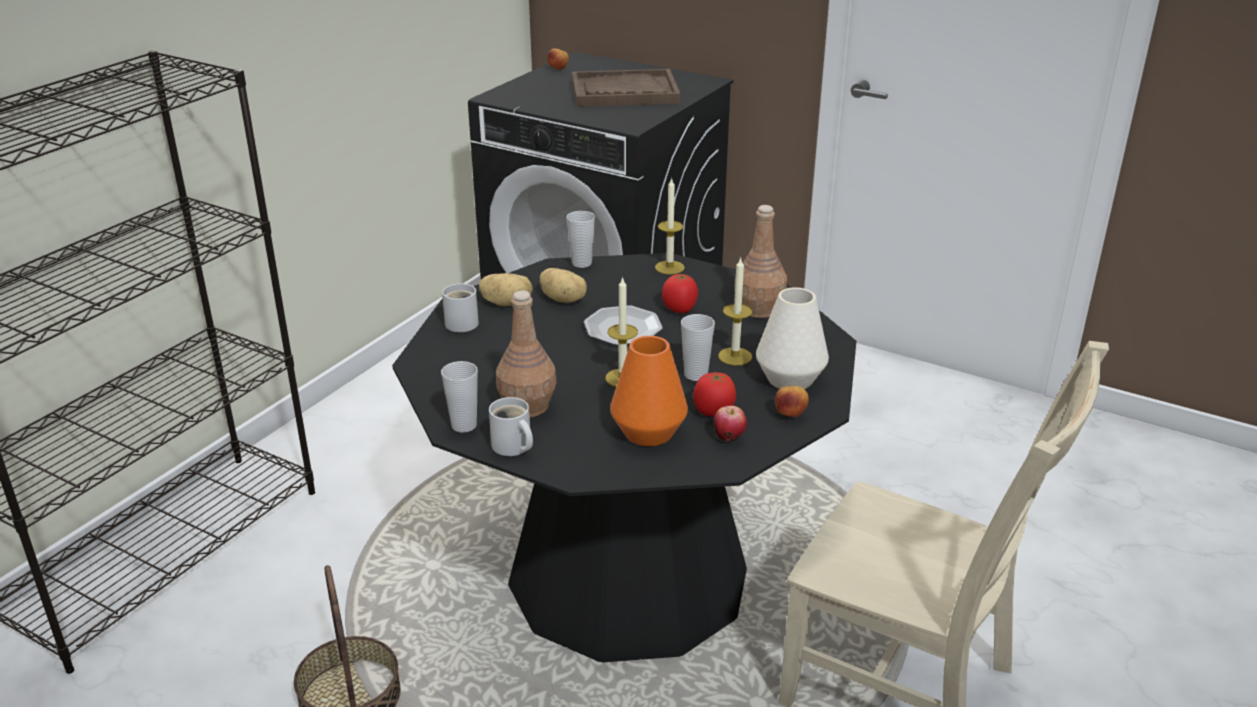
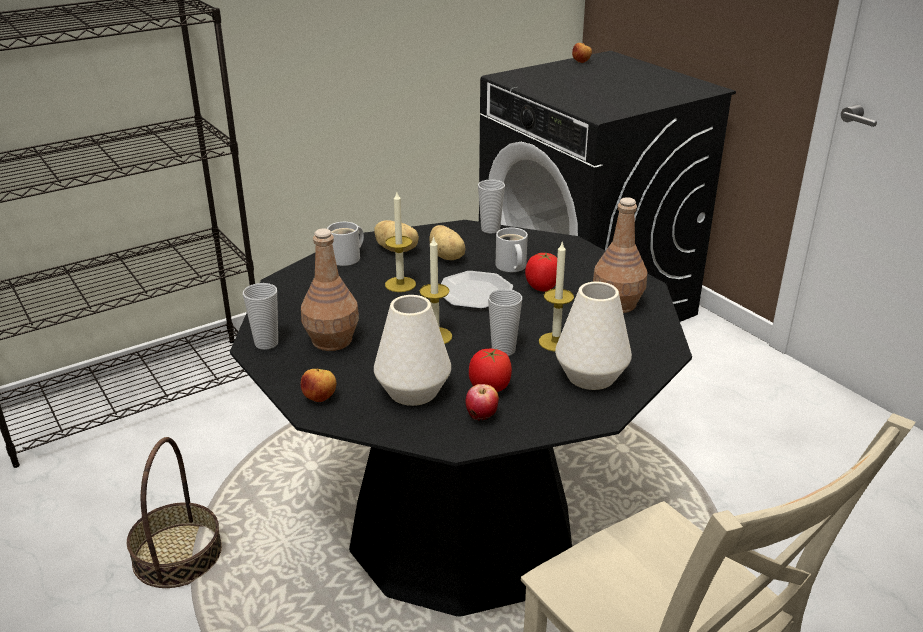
camera: 25 degrees right, 0 degrees up
white mug [489,397,533,456] -> white mug moved to [496,228,528,272]
brown tray [572,69,680,107] -> none
orange vase [610,336,688,446] -> white vase [374,295,451,406]
candle [655,178,685,275] -> candle moved to [385,192,416,292]
apple [775,385,809,417] -> apple moved to [301,368,336,402]

